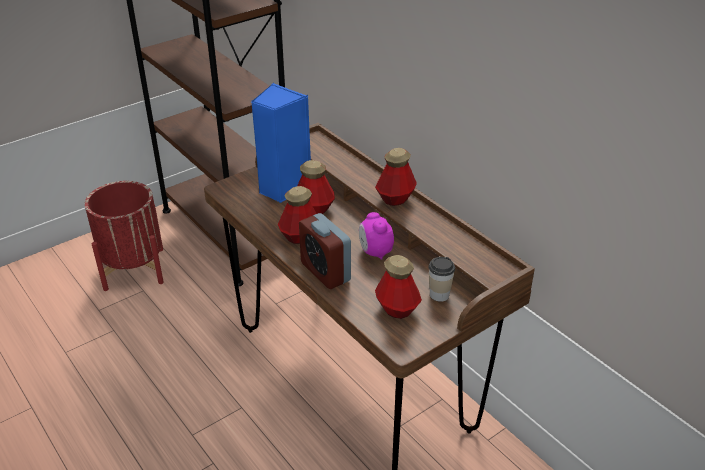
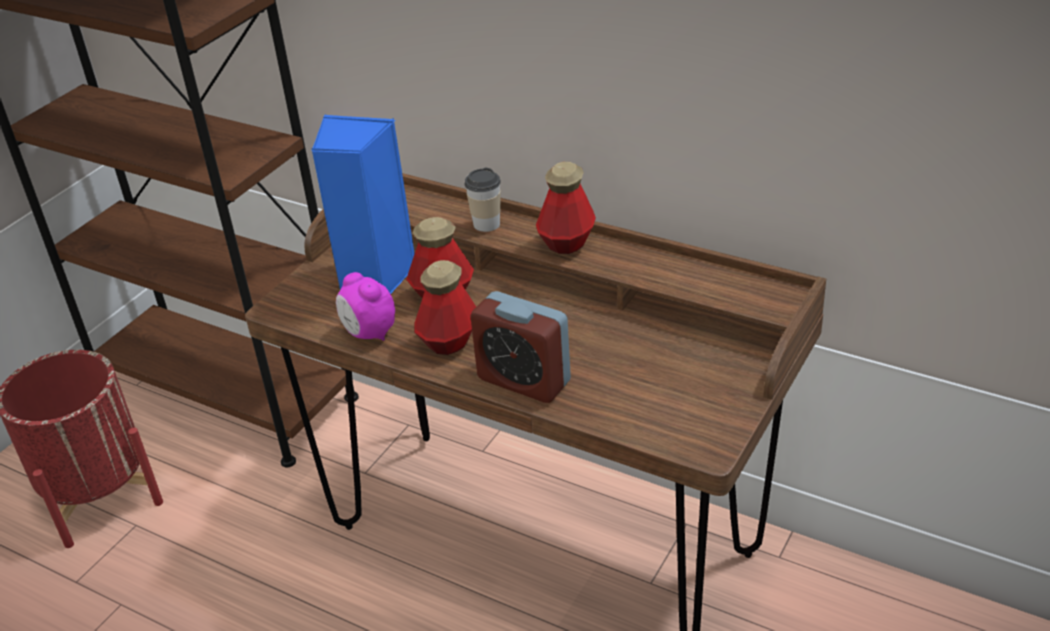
camera: 20 degrees left, 0 degrees up
alarm clock [359,212,394,260] -> alarm clock moved to [336,272,395,341]
bottle [375,255,422,319] -> none
cup [429,257,455,302] -> cup moved to [465,168,501,232]

